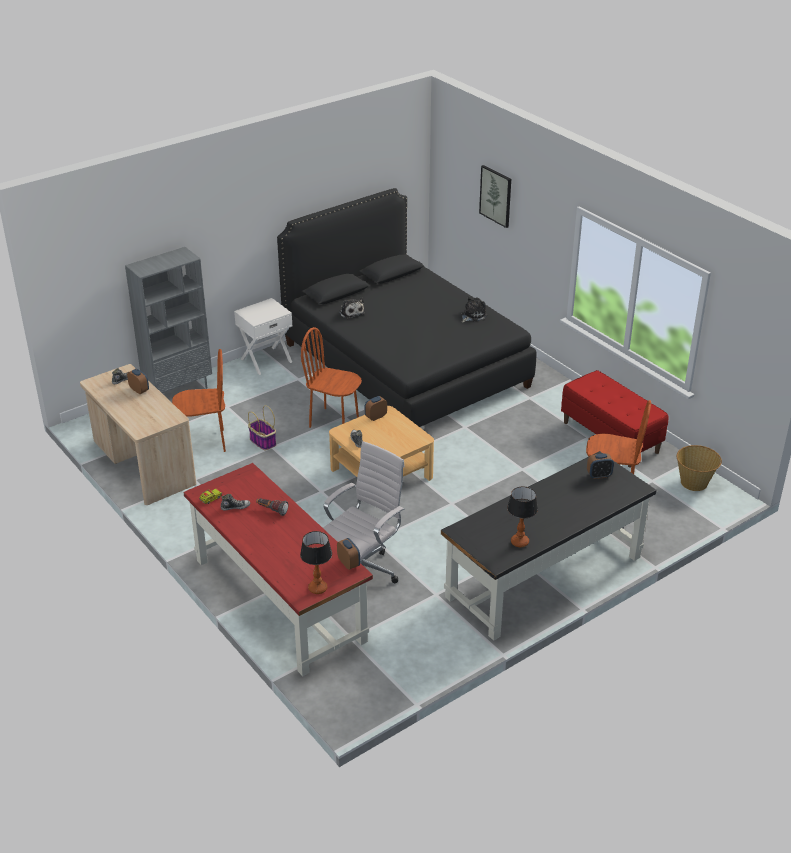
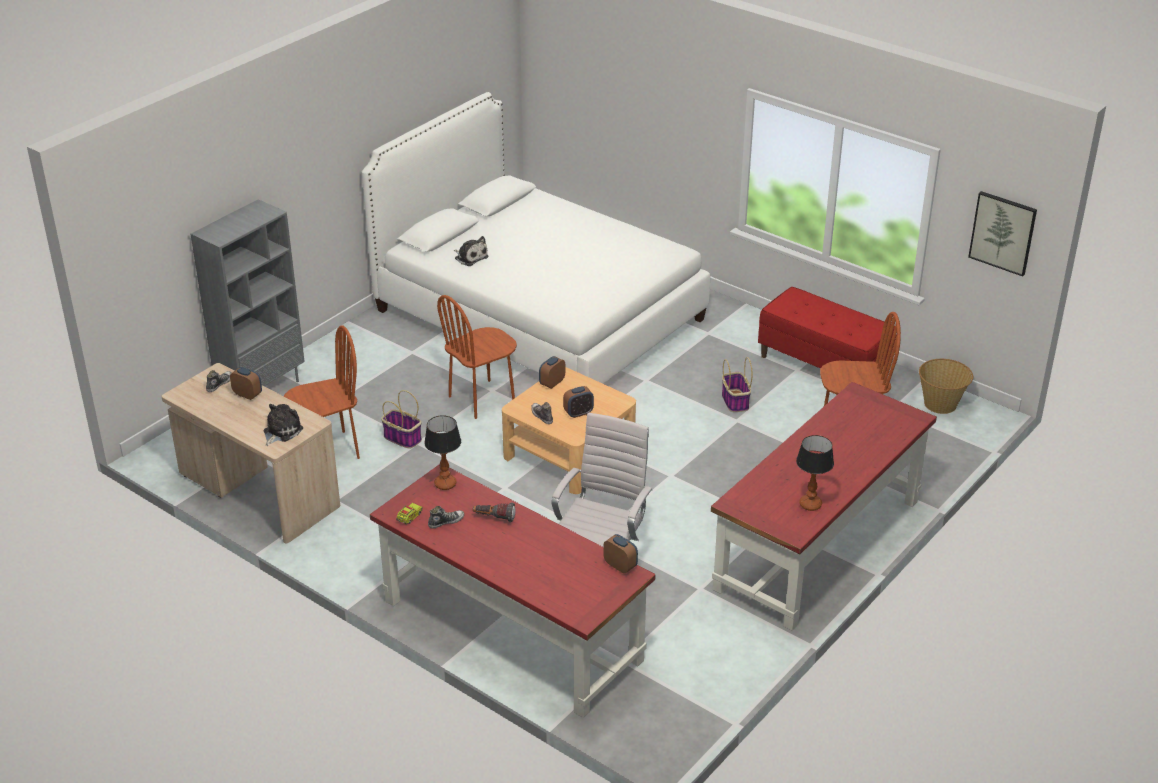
camera: 15 degrees left, 0 degrees up
white nightstand [234,298,293,375] -> none
black bed [277,188,536,427] -> white bed [362,92,710,384]
table lamp [300,531,332,594] -> table lamp moved to [424,415,461,490]
brown chair [301,327,362,428] -> brown chair turned 45 degrees counterclockwise [437,295,517,419]
black desk [441,451,657,641] -> red desk [711,382,937,630]
plush toy [462,296,487,322] -> plush toy moved to [264,404,303,446]
picture [479,165,511,228] -> picture moved to [968,191,1037,277]
alarm clock [587,453,614,479] -> alarm clock moved to [563,386,594,418]
none -> basket [722,357,753,412]

